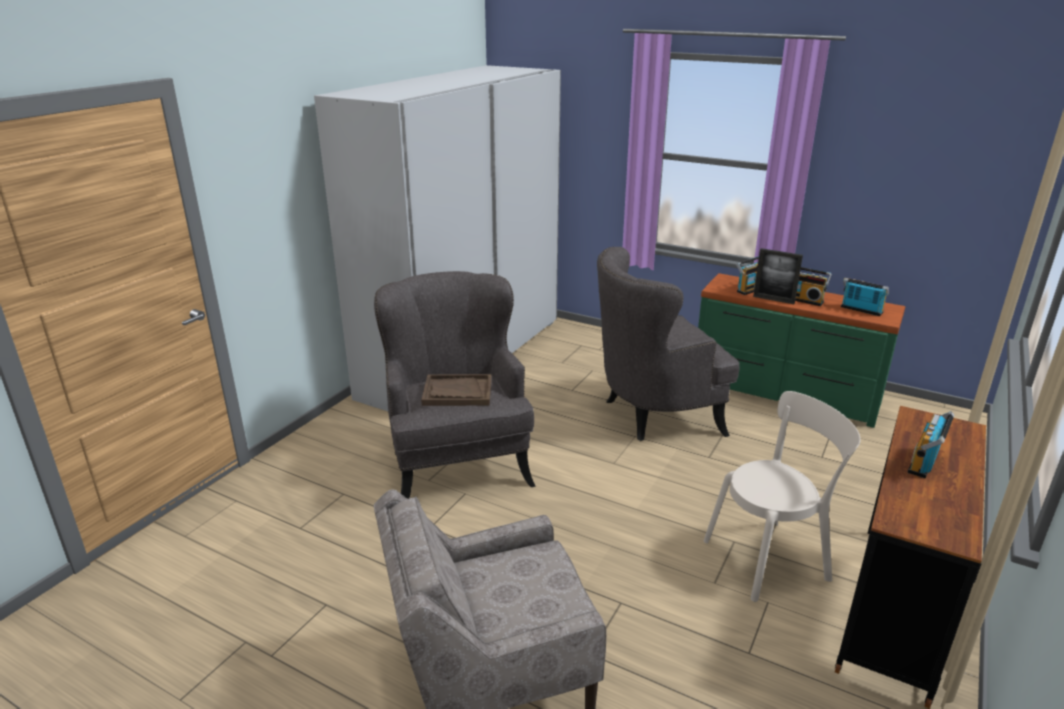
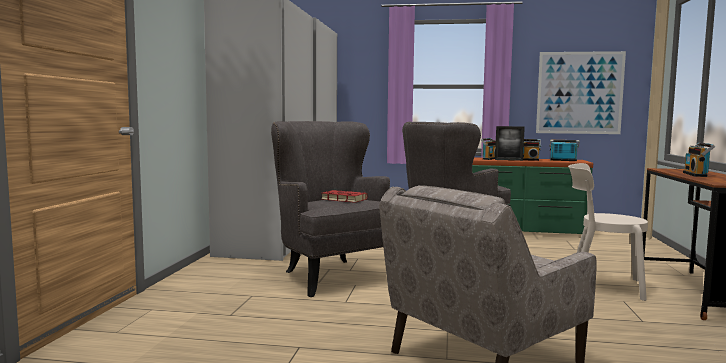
camera: 20 degrees left, 20 degrees down
brown tray [421,374,492,406] -> red book [321,190,368,203]
beige chair [704,391,861,602] -> beige chair turned 120 degrees counterclockwise [568,163,648,301]
none -> picture [536,51,626,134]

